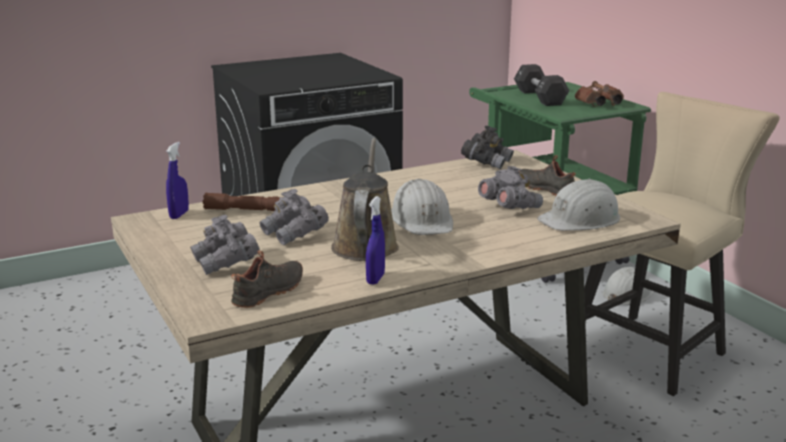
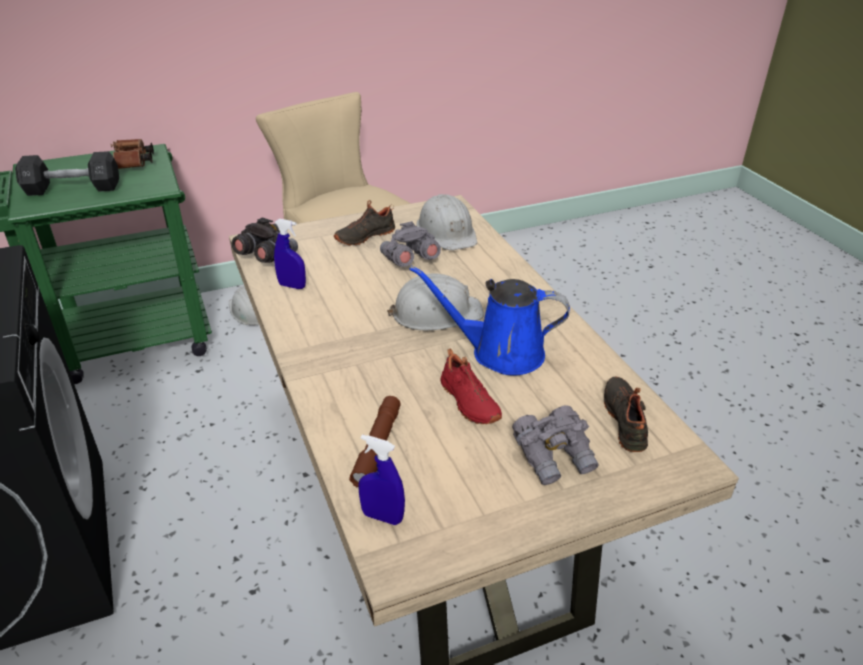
camera: 85 degrees left, 15 degrees up
black shoe [231,250,303,308] -> black shoe turned 45 degrees clockwise [604,376,648,452]
grey binoculars [259,189,329,245] -> red shoe [441,349,502,424]
brown watering can [331,138,399,261] -> blue watering can [409,266,570,375]
blue spray bottle [366,196,385,285] -> blue spray bottle moved to [274,219,306,289]

